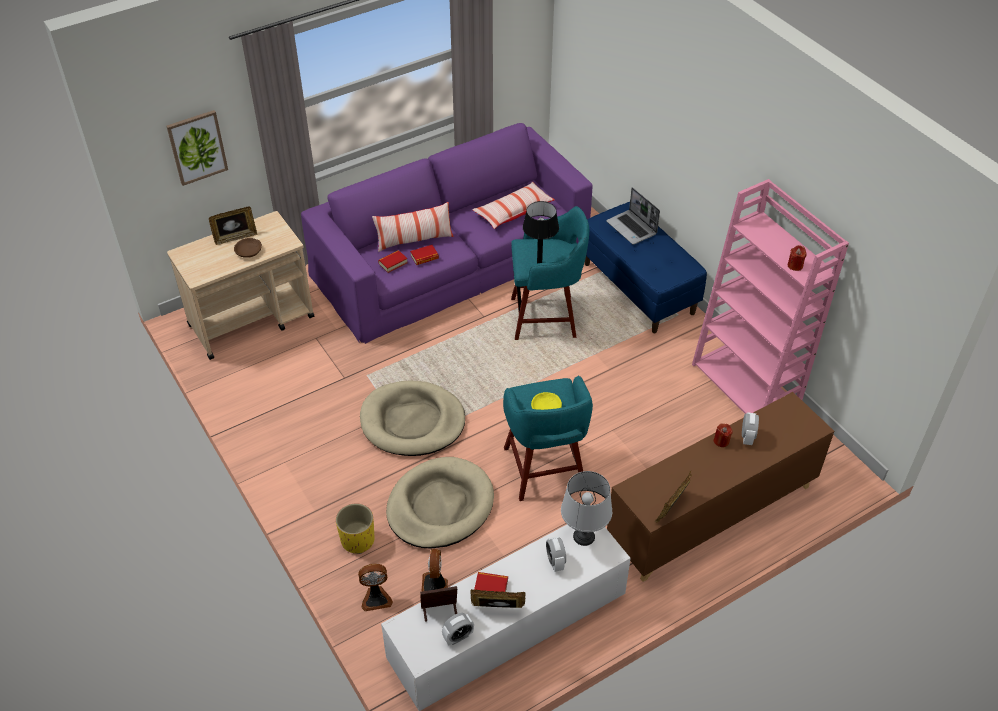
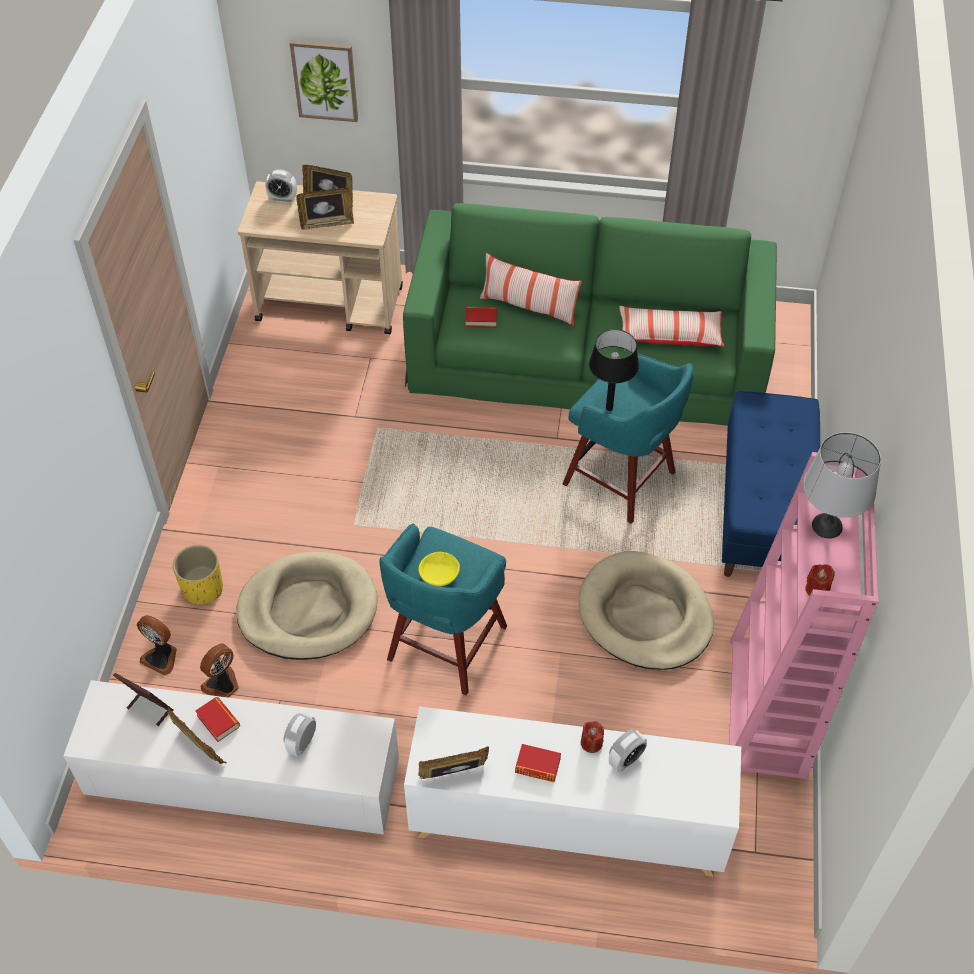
camera: 40 degrees right, 5 degrees up
brown bowl [234,238,262,258] -> picture frame [296,188,354,230]
purple sofa [301,123,592,344] -> green sofa [403,203,777,426]
beige dog bed [360,381,465,456] -> beige dog bed moved to [578,551,714,670]
book [410,245,439,265] -> book moved to [515,744,561,782]
alarm clock [442,613,474,645] -> alarm clock moved to [265,169,297,202]
grey table lamp [561,471,612,546] -> grey table lamp moved to [803,432,881,539]
laptop [606,187,660,245] -> none
brown cabinet [607,392,834,582] -> white cabinet [404,706,741,877]

